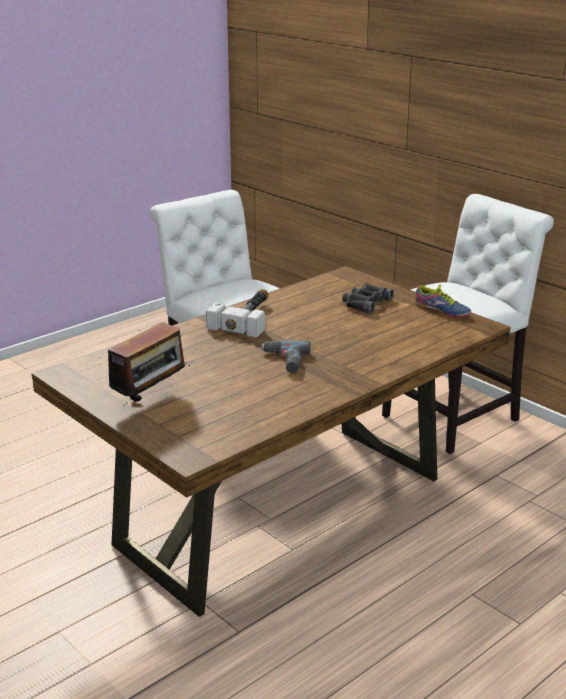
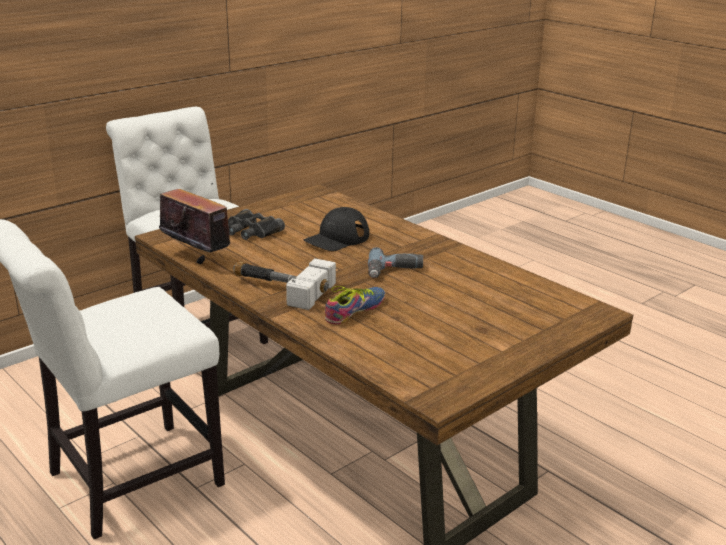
camera: 90 degrees left, 0 degrees up
radio [99,322,190,406] -> radio moved to [159,183,230,264]
shoe [416,284,471,318] -> shoe moved to [325,286,385,325]
none -> black cap [304,207,369,251]

